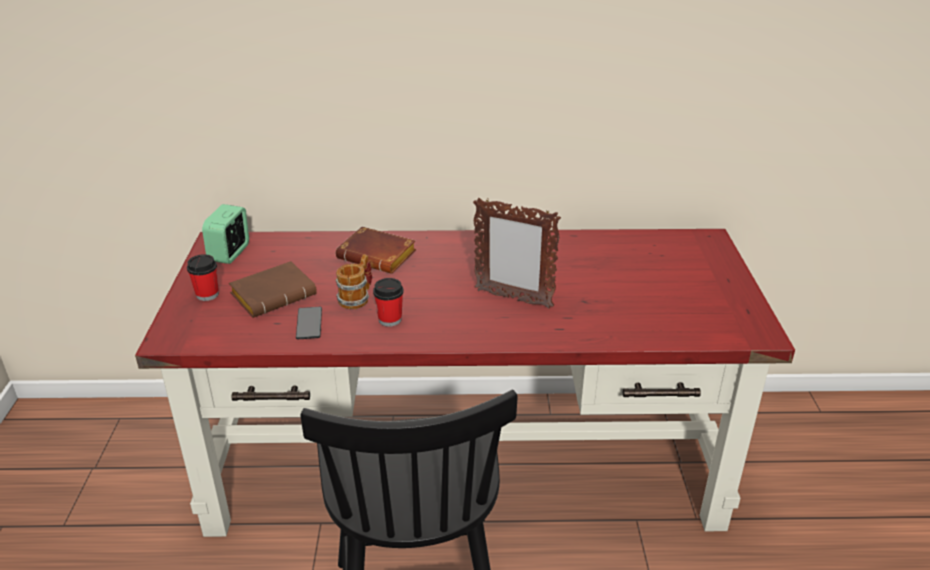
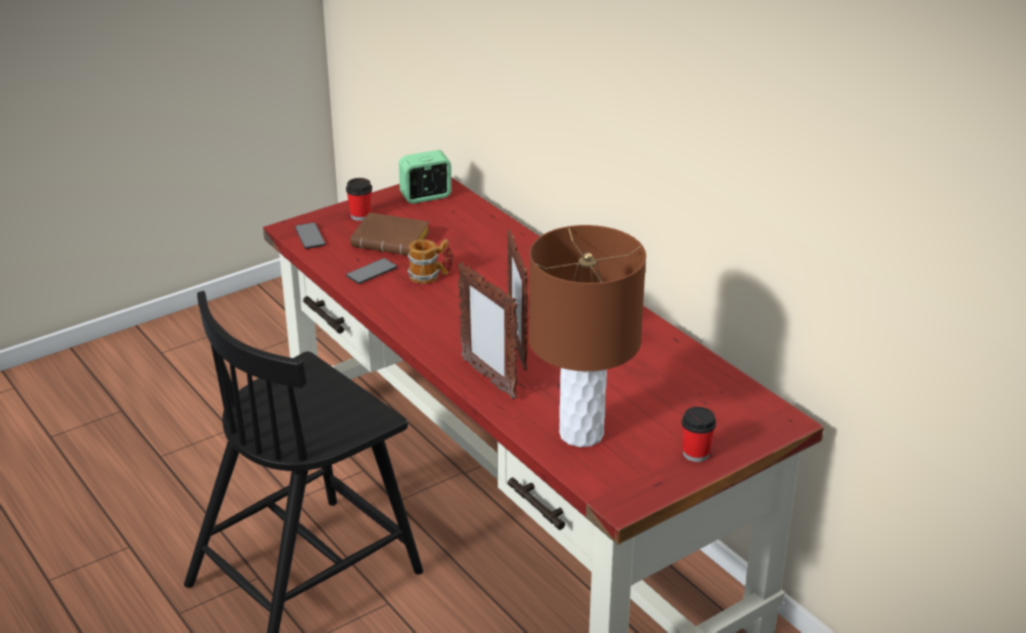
camera: 55 degrees right, 0 degrees up
brown book [336,227,416,274] -> none
cup [373,278,404,327] -> cup moved to [682,407,716,462]
none -> phone [295,223,326,249]
none -> picture frame [457,262,518,400]
none -> brown table lamp [529,225,646,447]

